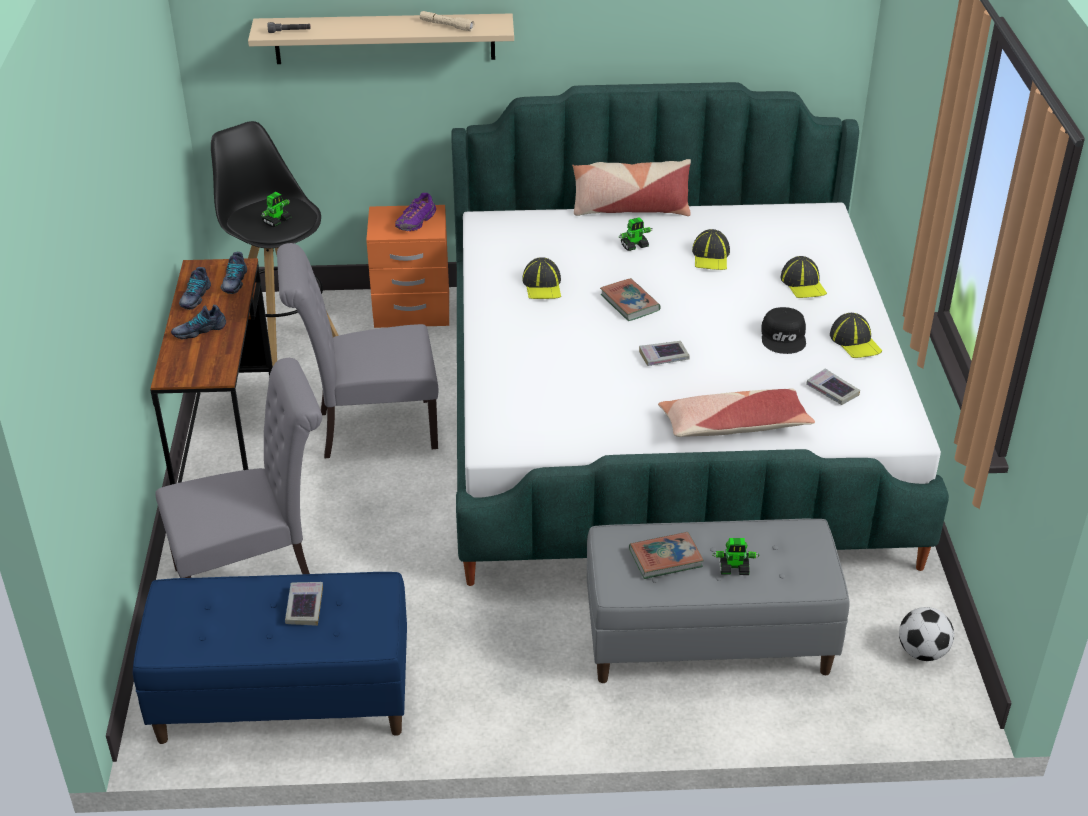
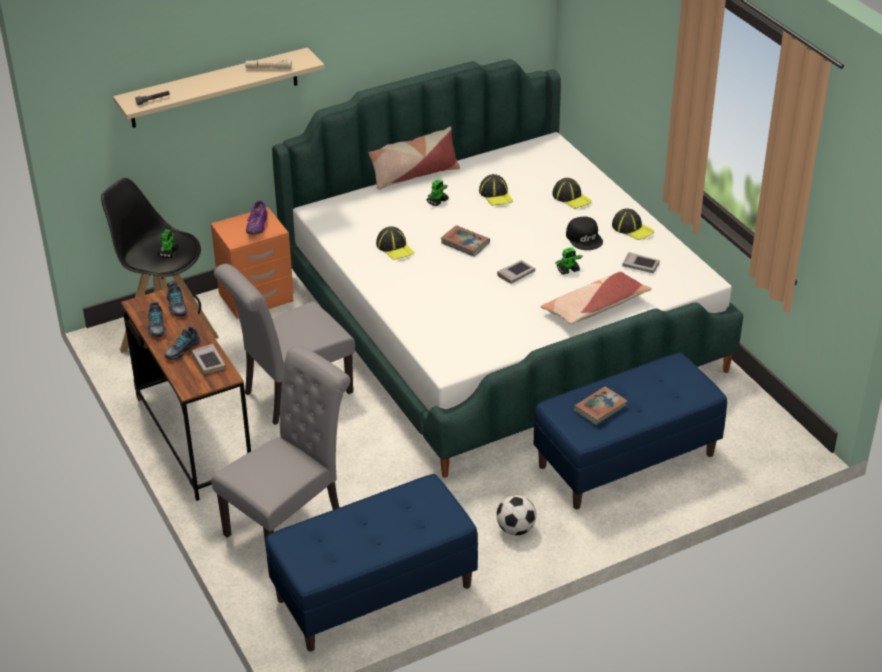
camera: 25 degrees left, 0 degrees up
book [285,582,323,626] -> book moved to [192,344,225,374]
grey bench [587,519,850,683] -> blue bench [534,352,727,509]
toy robot [712,538,760,575] -> toy robot moved to [555,247,583,275]
football [899,607,954,661] -> football moved to [496,495,536,535]

